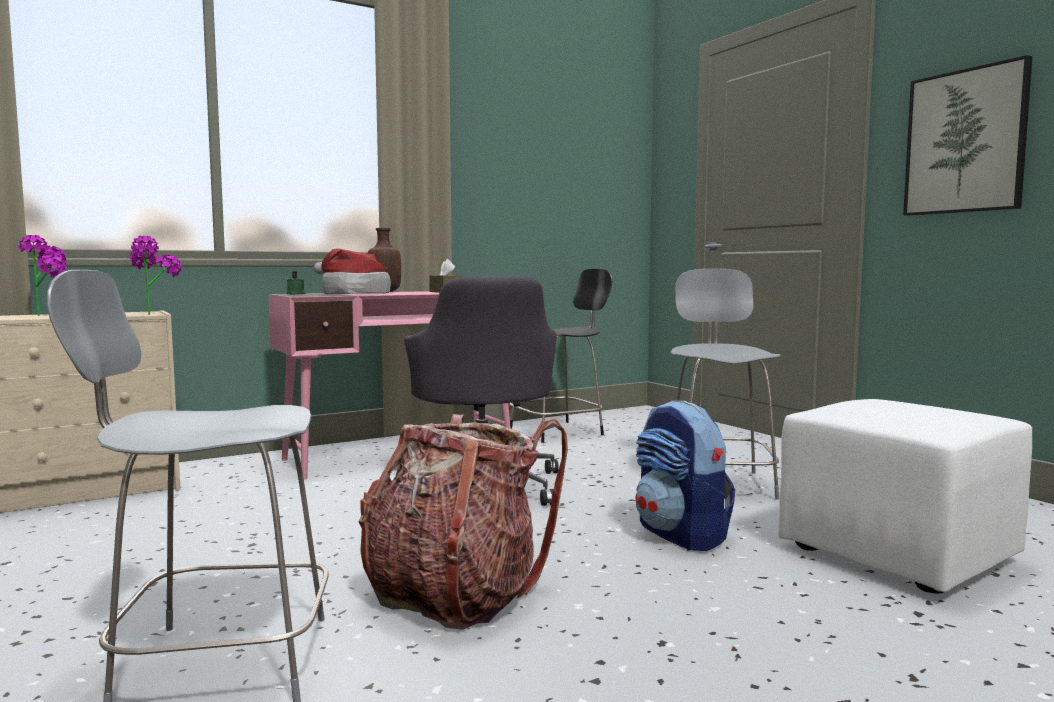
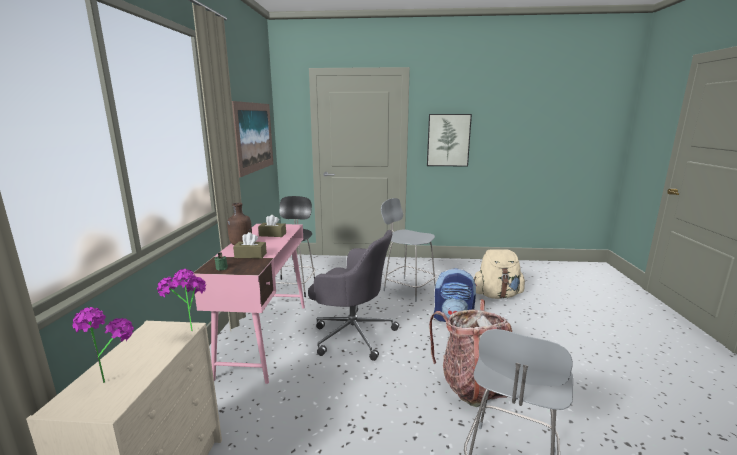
camera: 55 degrees left, 10 degrees up
hat [314,249,391,294] -> brown tissue box [233,232,267,258]
white ottoman [778,399,1032,594] -> beige backpack [474,249,525,299]
none -> picture [232,101,273,177]

